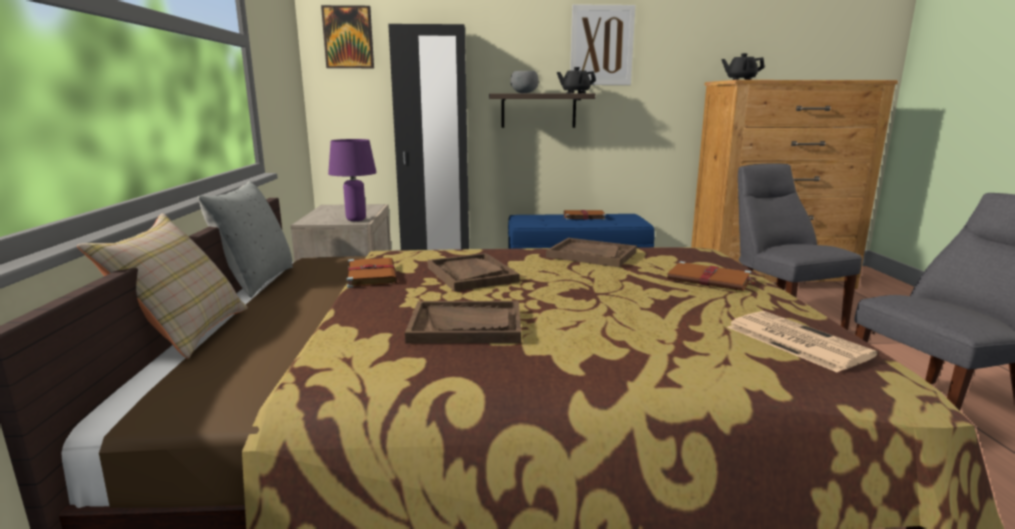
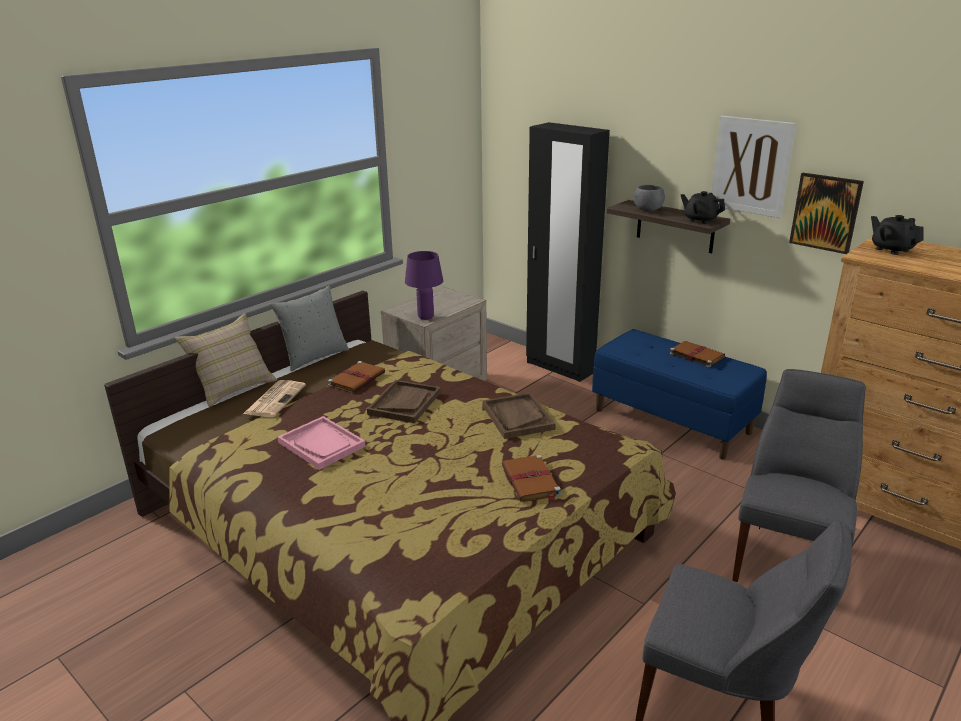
camera: 45 degrees right, 10 degrees up
picture [321,5,374,68] -> picture moved to [789,173,864,254]
brown tray [405,301,521,344] -> pink tray [278,416,366,470]
newspaper [727,311,878,373] -> newspaper moved to [243,380,306,417]

